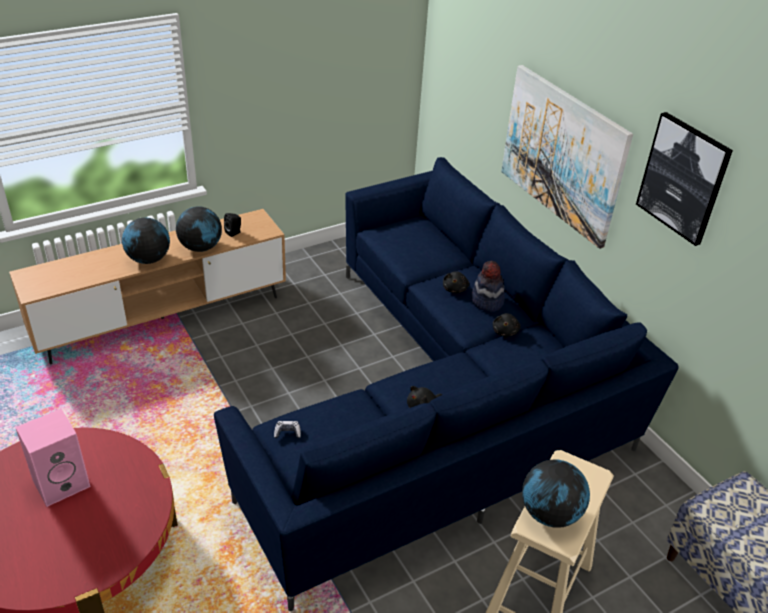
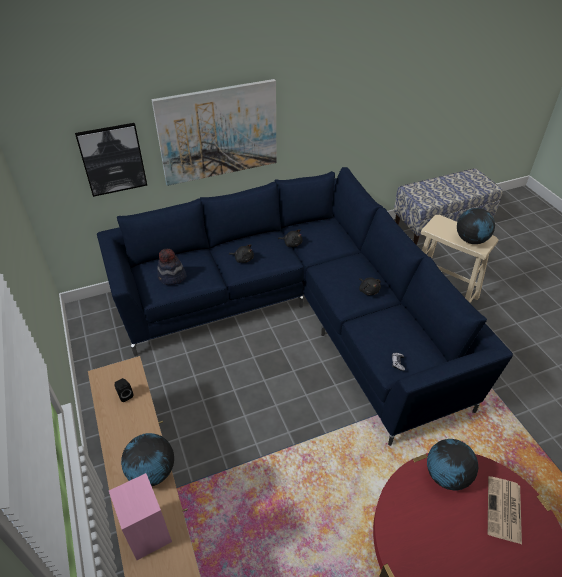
camera: 80 degrees left, 5 degrees up
pink speaker [15,409,91,507] -> pink speaker moved to [109,473,172,560]
globe [176,206,222,252] -> globe moved to [427,439,478,490]
hat [471,261,505,312] -> hat moved to [157,249,187,285]
picture [636,112,733,246] -> picture moved to [75,123,147,197]
none -> newspaper [488,476,522,544]

